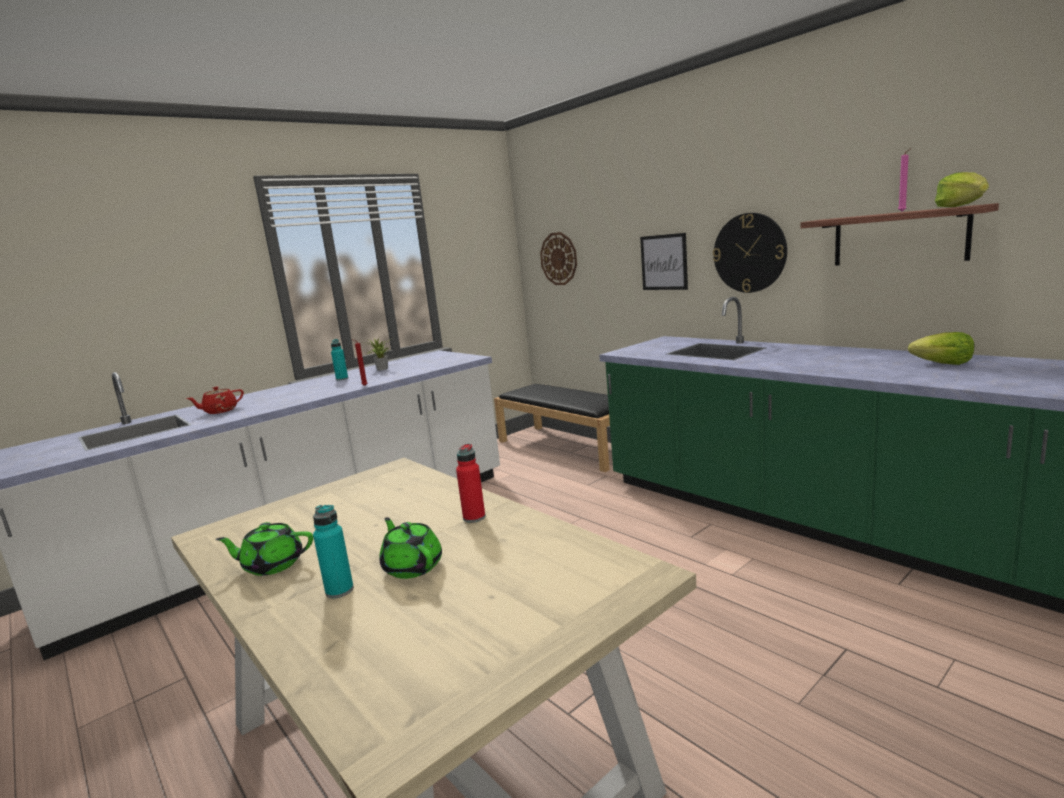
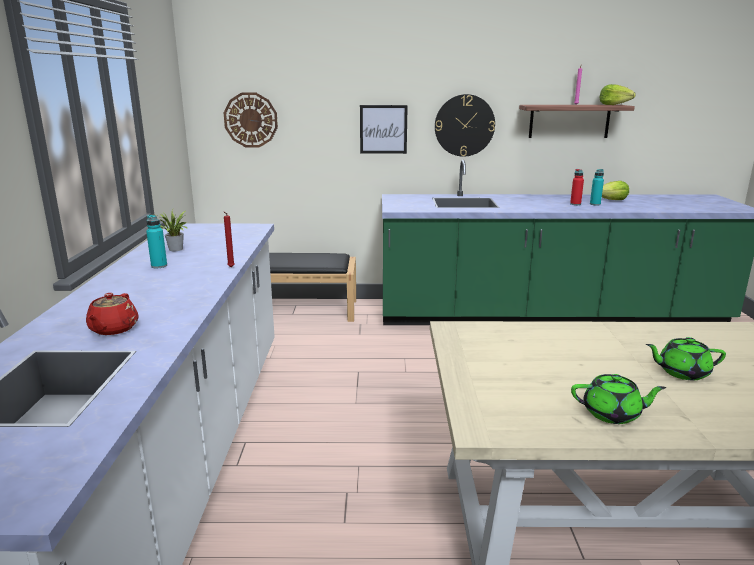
camera: 50 degrees left, 5 degrees up
green teapot [216,522,313,576] -> green teapot turned 120 degrees counterclockwise [571,374,666,424]
turquoise bottle [313,505,354,598] -> turquoise bottle moved to [590,169,604,205]
red bottle [456,444,485,523] -> red bottle moved to [570,169,584,205]

